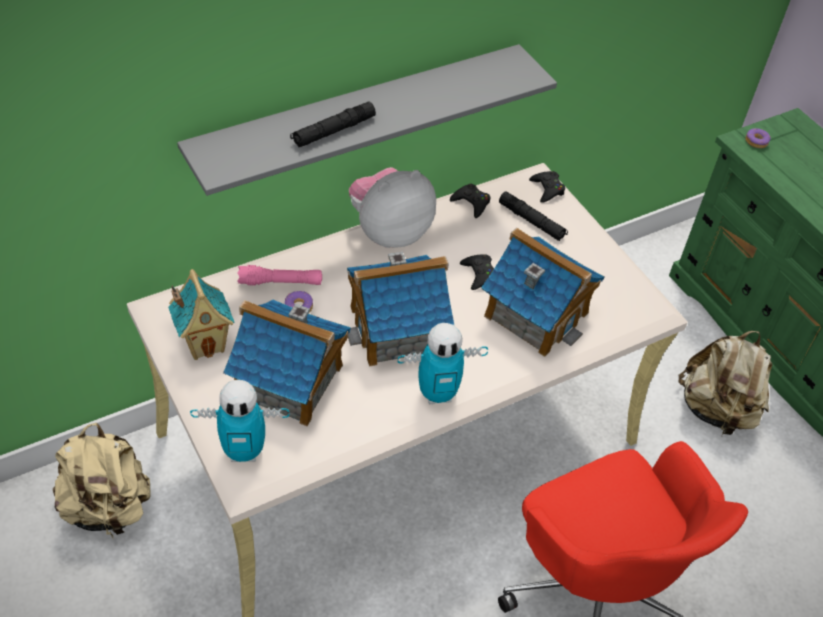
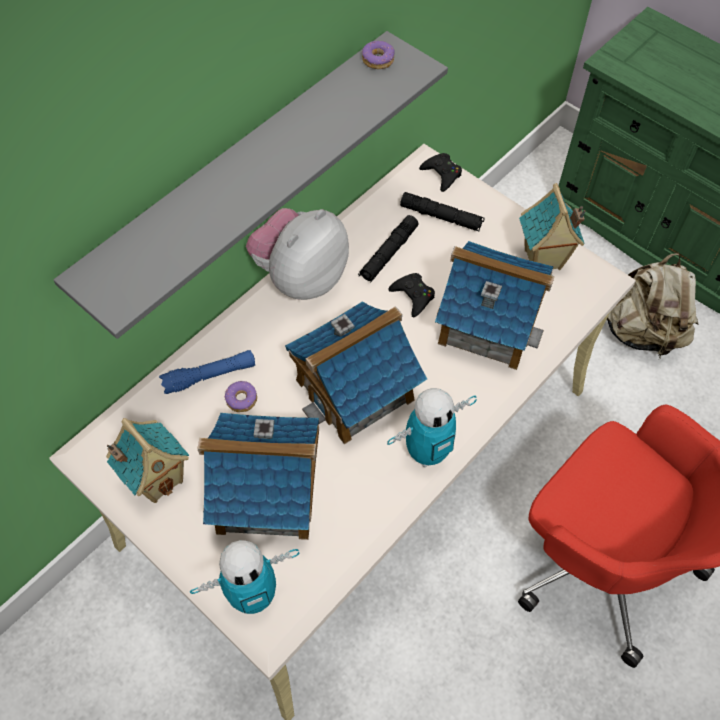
camera: 15 degrees left, 10 degrees up
beige backpack [53,423,151,538] -> none
pink flashlight [237,265,322,286] -> blue flashlight [159,350,255,394]
black flashlight [290,102,376,147] -> black flashlight moved to [358,215,418,283]
black game controller [450,184,491,218] -> none
donut [746,128,771,148] -> donut moved to [362,41,395,69]
none -> toy house [519,183,585,270]

